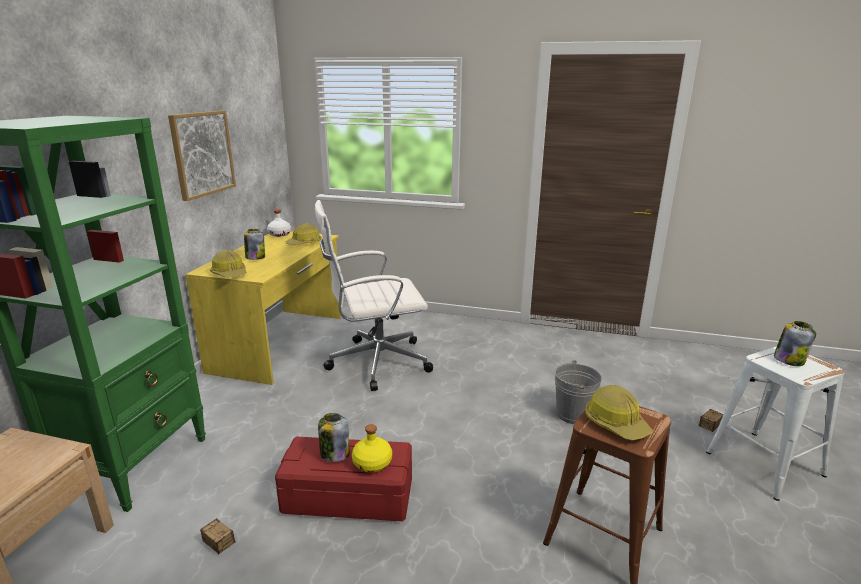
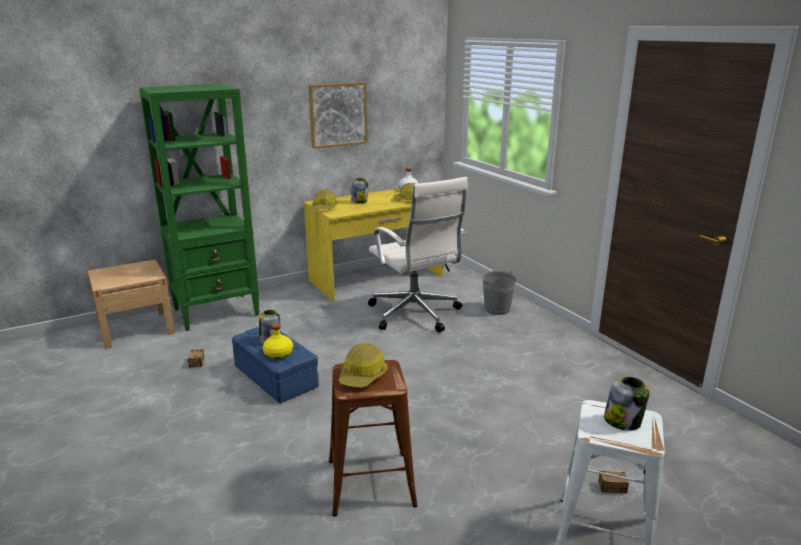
camera: 45 degrees right, 0 degrees up
red storage box [275,437,412,521] -> blue storage box [232,327,319,403]
white office chair [315,200,433,391] -> white office chair turned 150 degrees counterclockwise [368,177,468,332]
grey bucket [555,360,602,424] -> grey bucket moved to [482,271,516,315]

